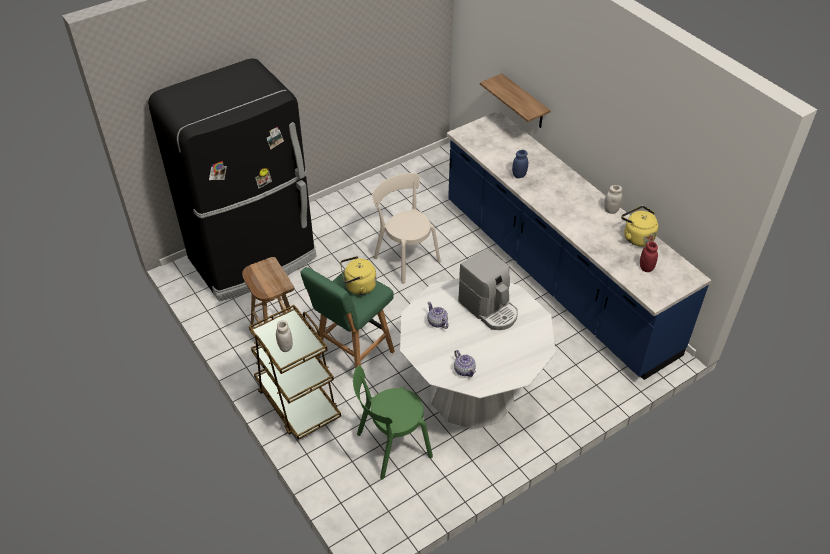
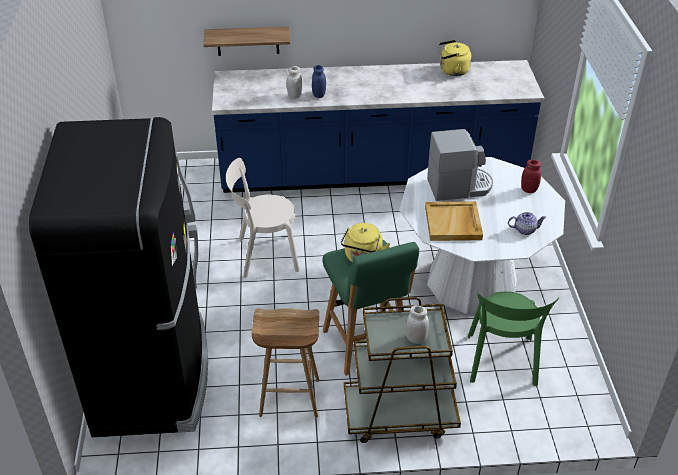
camera: 60 degrees left, 5 degrees down
teapot [427,302,448,329] -> beige tray [425,201,483,241]
white jar [604,185,622,214] -> white jar moved to [287,66,303,99]
red jar [640,241,658,272] -> red jar moved to [521,159,541,193]

